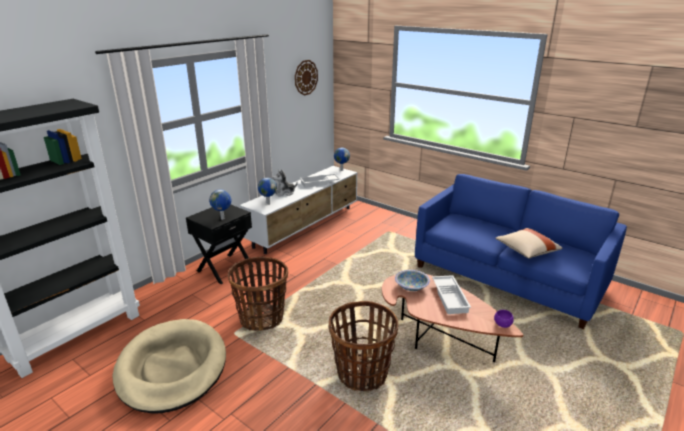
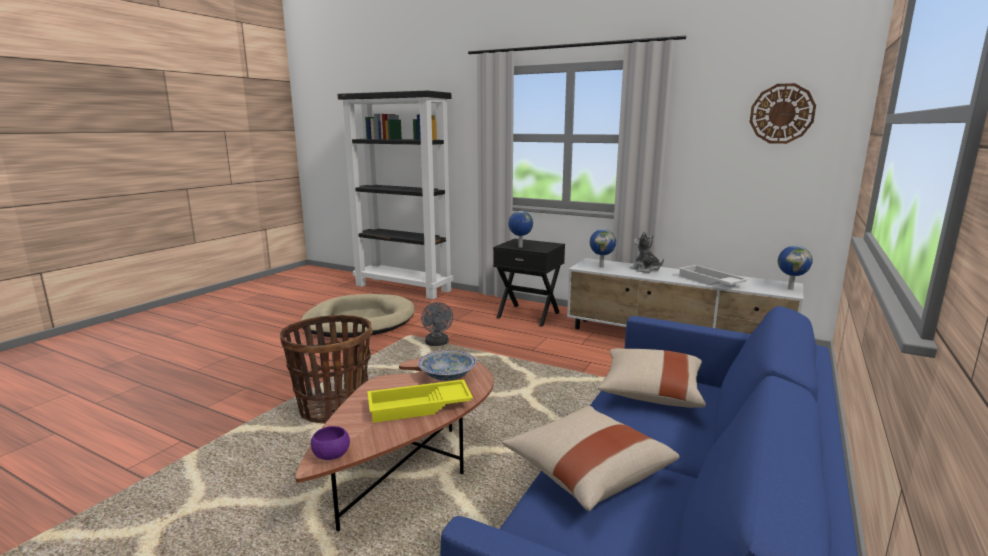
camera: 80 degrees right, 10 degrees down
basket [228,257,288,331] -> grey fan [421,302,453,346]
white tray [432,275,471,314] -> yellow tray [367,379,473,423]
none -> beige pillow [598,348,706,408]

